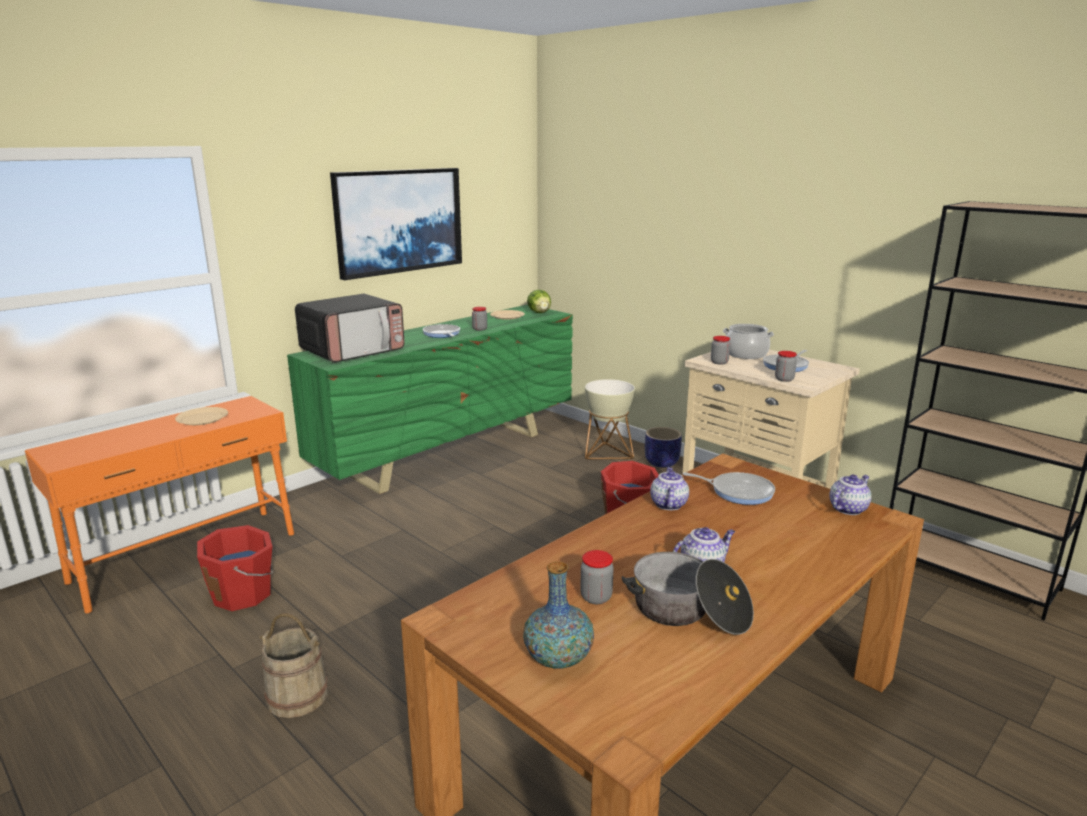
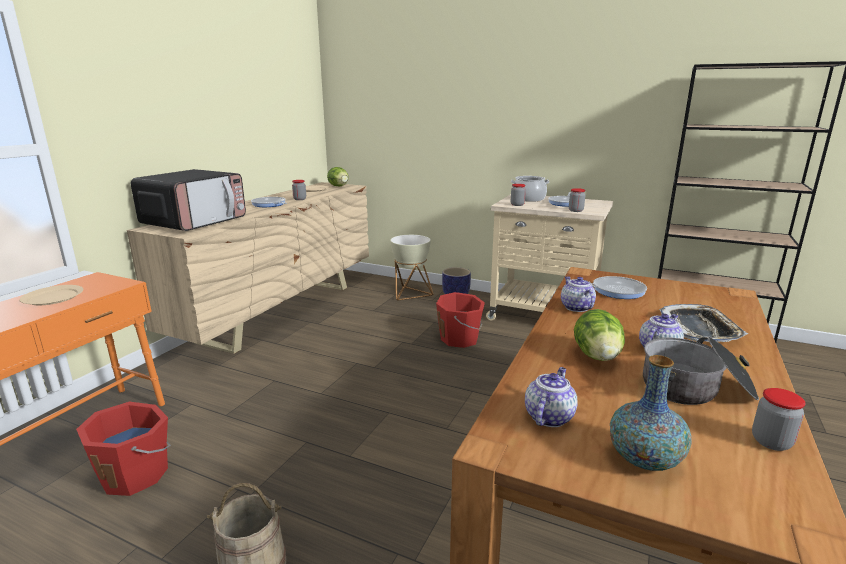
camera: 20 degrees left, 0 degrees up
green cabinet [287,305,573,494] -> beige cabinet [127,182,369,354]
picture [330,168,462,280] -> none
jar [580,550,614,604] -> jar moved to [752,388,806,451]
teapot [829,475,871,515] -> teapot moved to [525,367,578,427]
none -> lettuce [574,309,625,361]
none -> tray [659,304,748,342]

